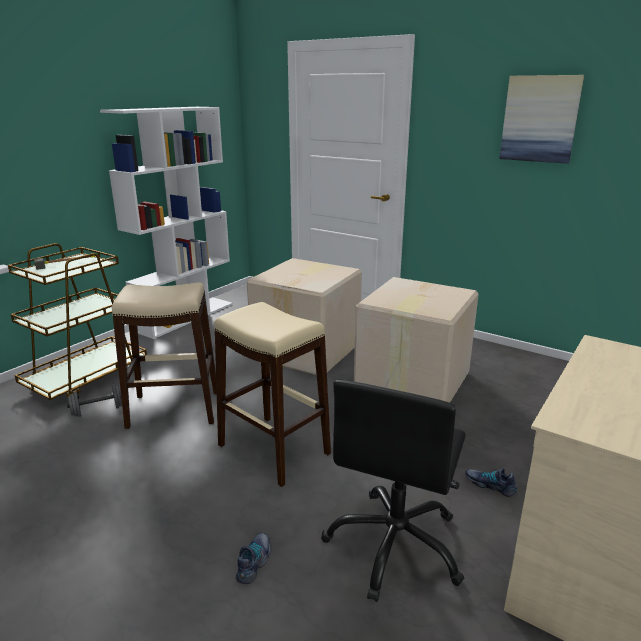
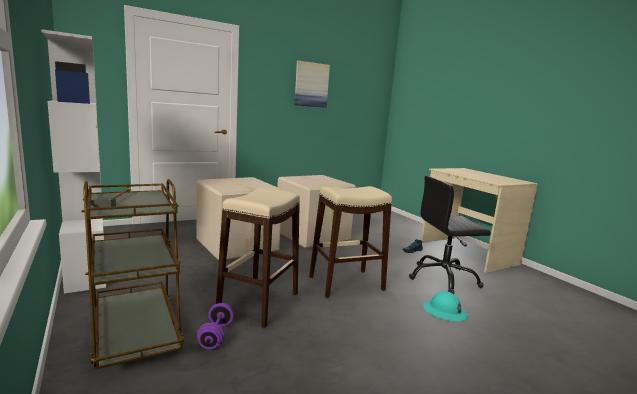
camera: 65 degrees left, 10 degrees down
grey dumbbell [67,384,122,417] -> purple dumbbell [197,303,234,349]
shoe [236,533,271,584] -> turquoise hard hat [423,291,468,322]
black office chair [321,380,466,602] -> black office chair turned 120 degrees clockwise [409,176,491,294]

